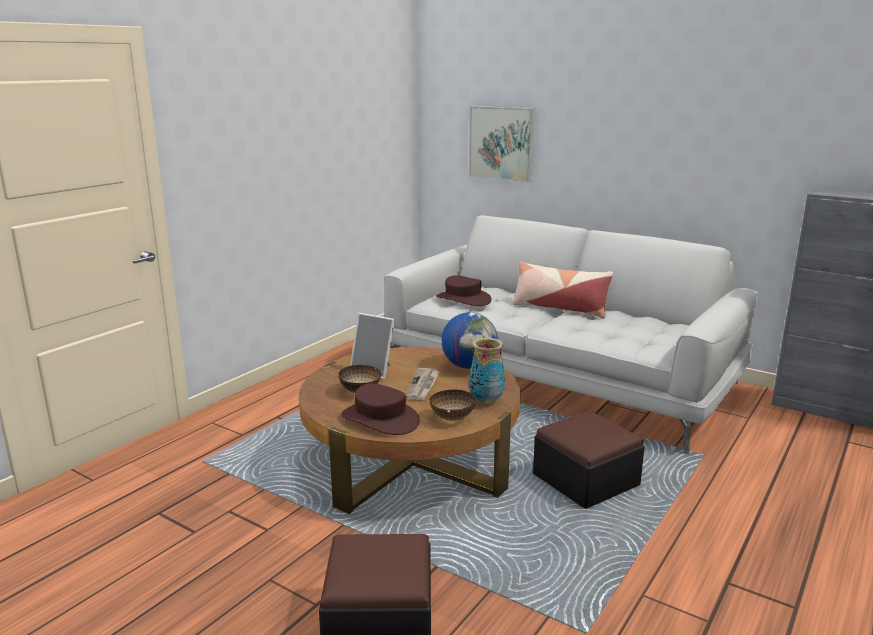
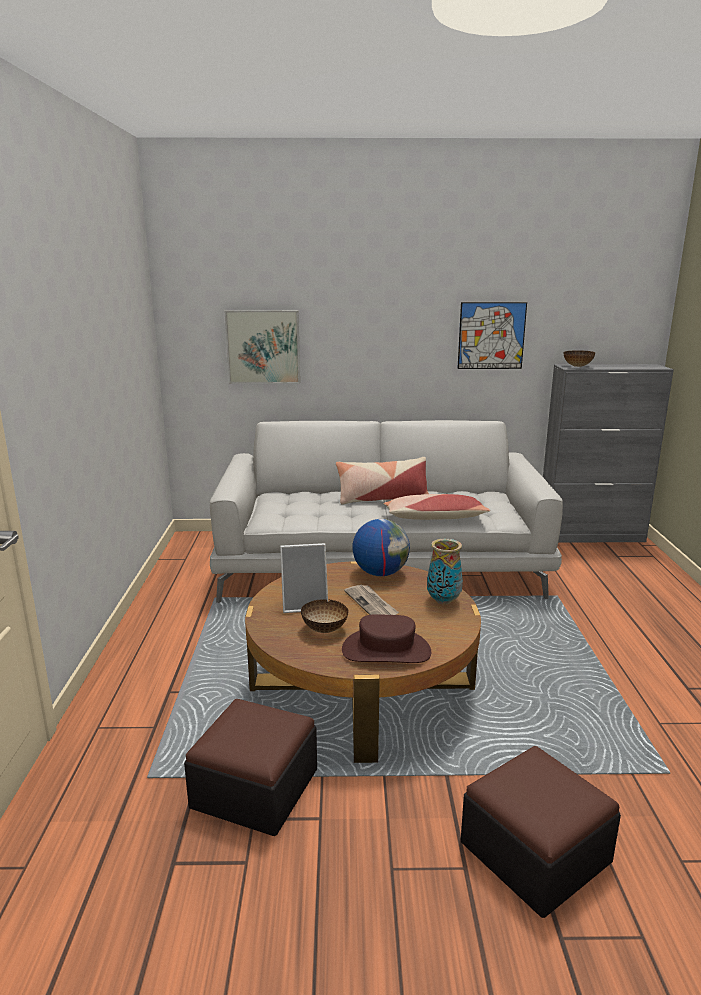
camera: 35 degrees left, 0 degrees up
bowl [429,389,476,421] -> bowl moved to [563,350,595,367]
brown hat [436,275,492,306] -> none
ottoman [533,411,644,509] -> ottoman moved to [184,699,317,836]
none -> pillow [384,494,490,520]
none -> picture [457,302,527,369]

